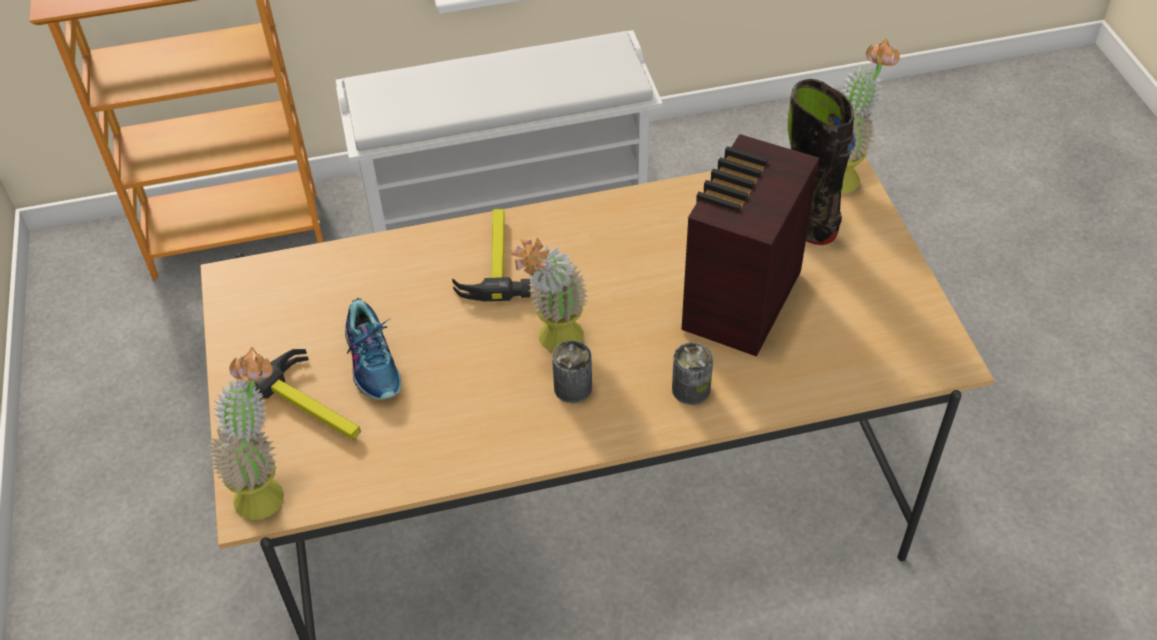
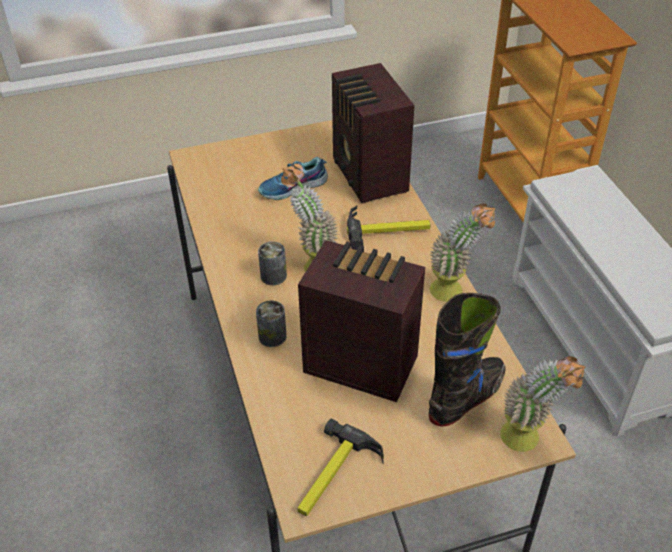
camera: 85 degrees right, 5 degrees down
potted plant [208,347,284,520] -> potted plant moved to [429,204,496,302]
hammer [255,349,361,440] -> hammer moved to [297,419,384,516]
none -> radio [332,63,414,203]

